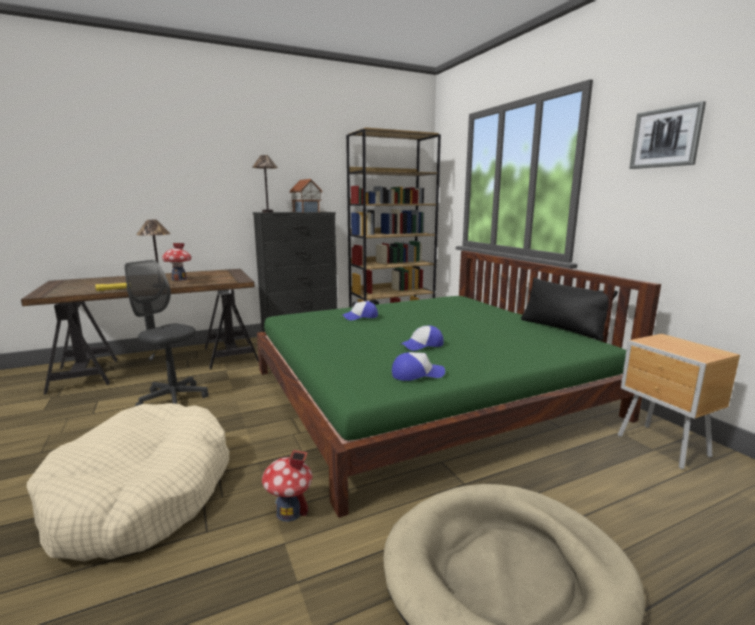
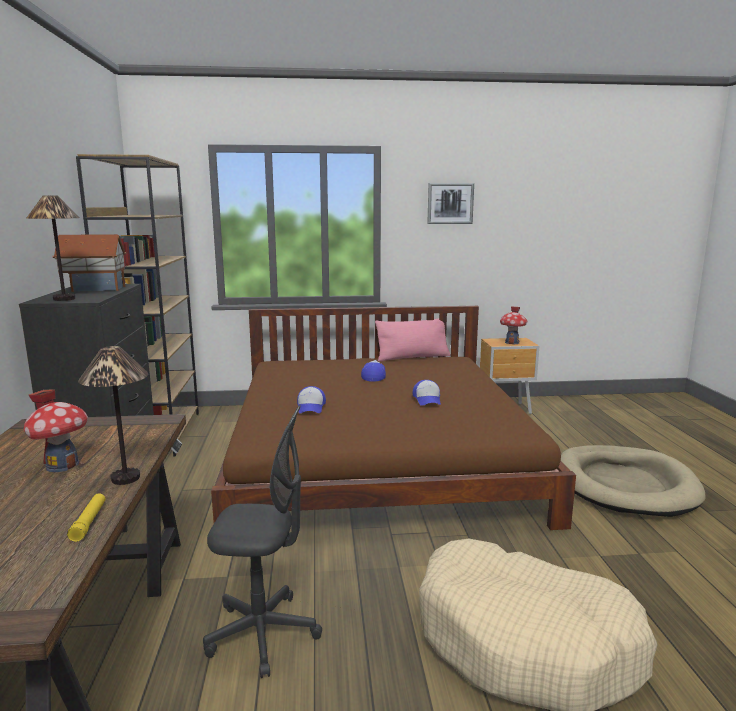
camera: 70 degrees left, 0 degrees up
grey office chair [124,260,209,406] -> grey office chair turned 135 degrees counterclockwise [203,405,322,678]
green bed [257,251,661,518] -> brown bed [211,306,576,530]
toy house [262,450,312,522] -> toy house moved to [500,307,527,344]
cap [392,352,445,381] -> cap moved to [361,360,386,382]
black pillow [521,278,618,341] -> pink pillow [375,318,450,361]

